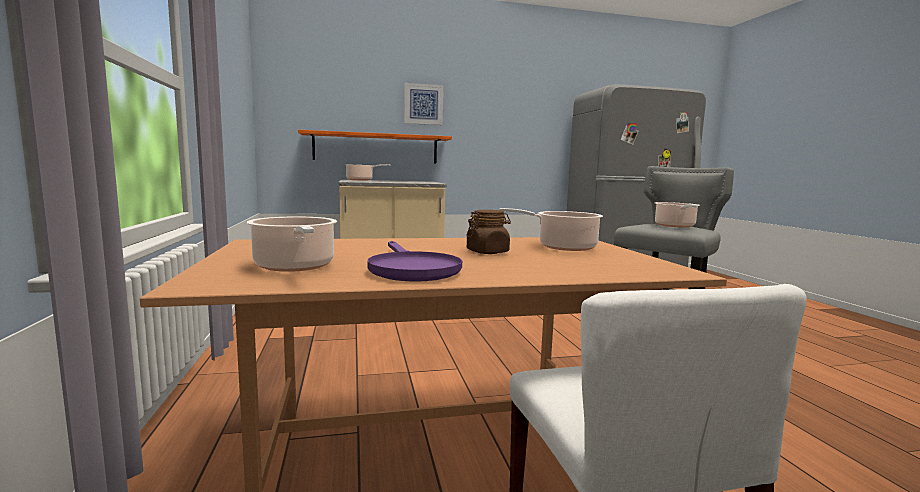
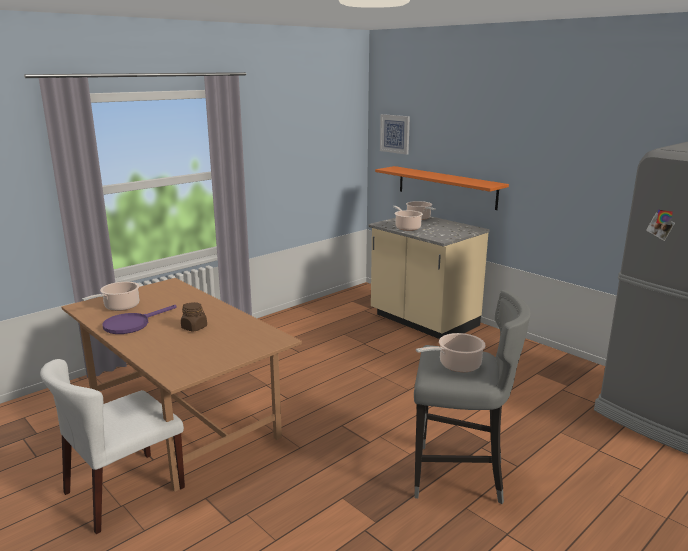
camera: 60 degrees right, 10 degrees up
picture [404,83,443,125] -> picture moved to [380,114,410,155]
cooking pot [499,208,603,251] -> cooking pot moved to [393,206,423,231]

